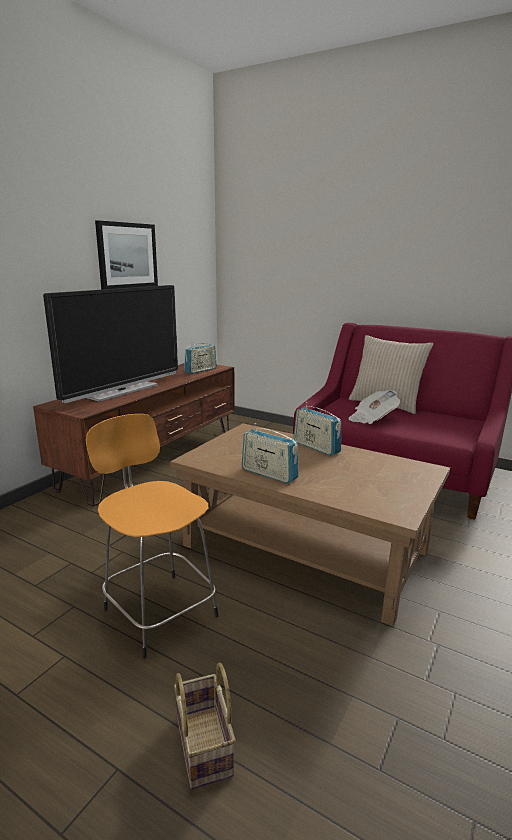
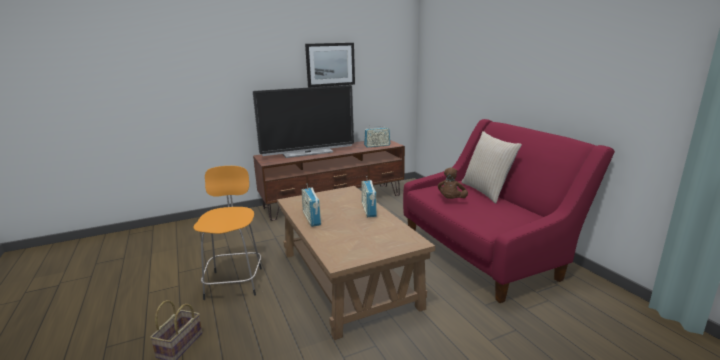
camera: 35 degrees right, 0 degrees up
newspaper [348,390,400,424] -> brown plush toy [438,168,468,199]

